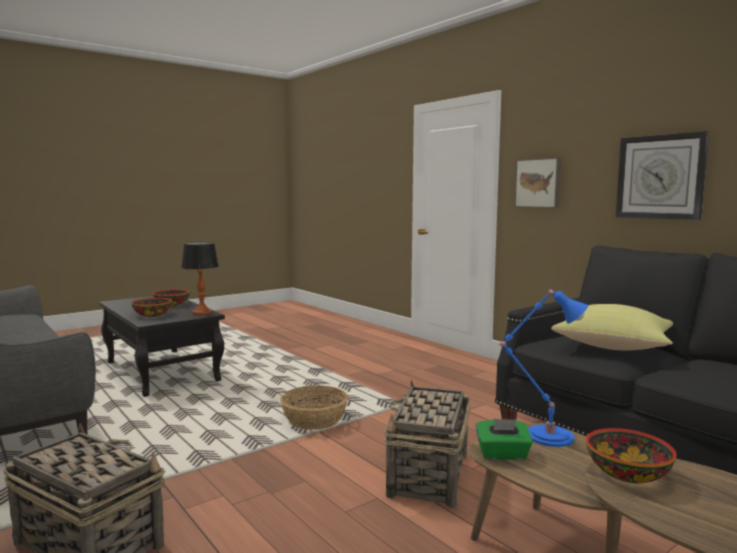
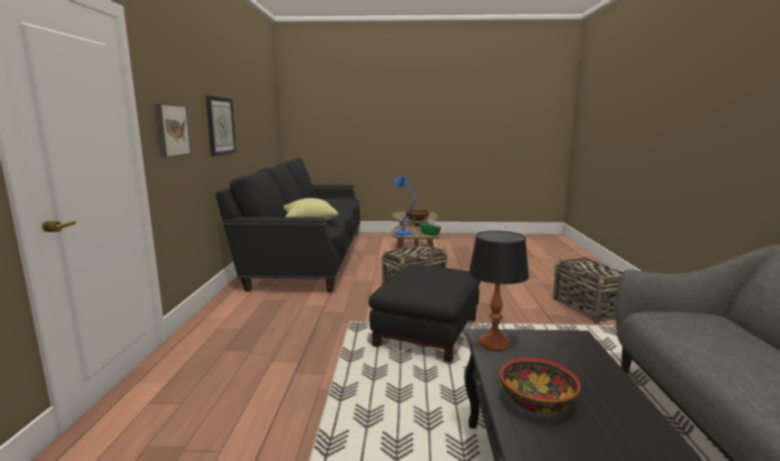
camera: 140 degrees left, 5 degrees up
bowl [131,298,172,317] -> none
basket [280,385,348,430] -> black ottoman [369,264,481,363]

